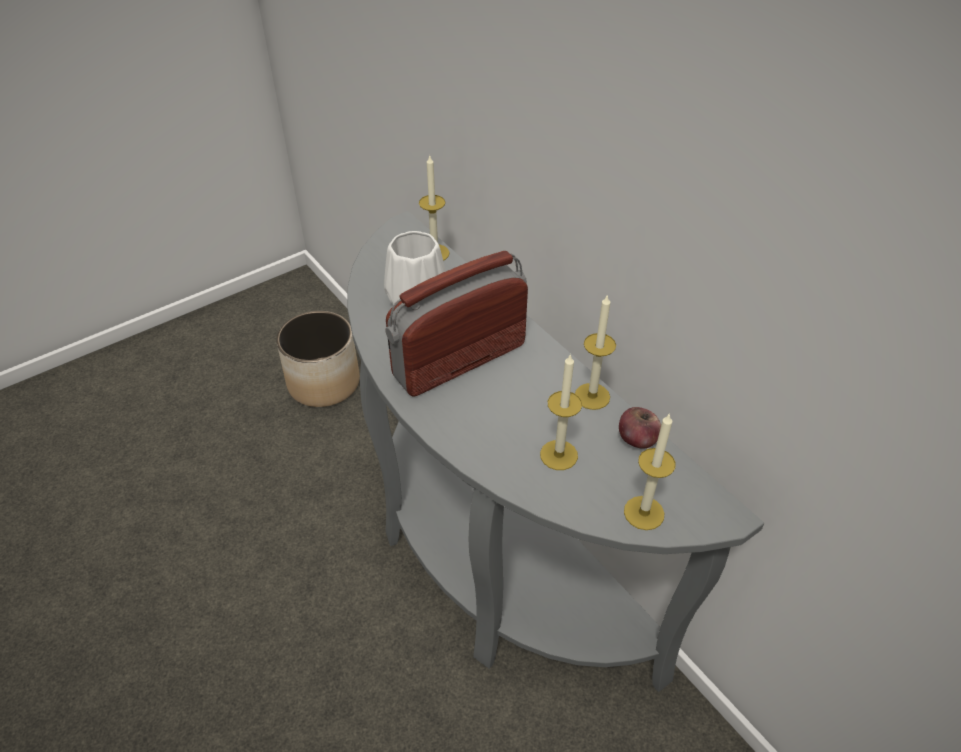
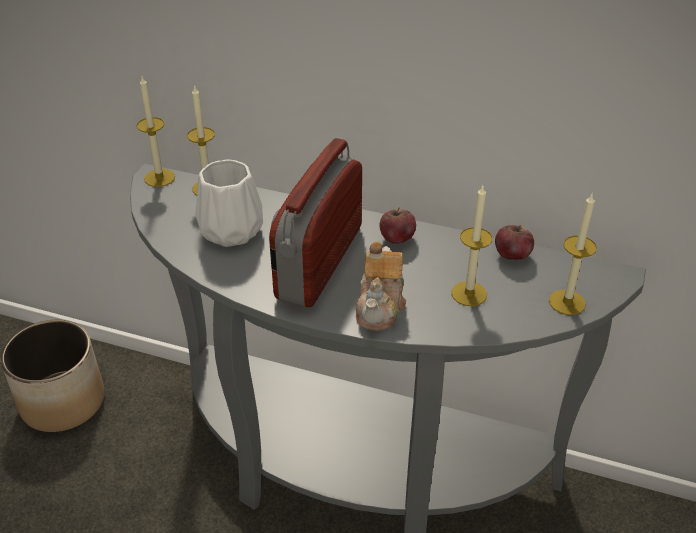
camera: 35 degrees left, 5 degrees down
candle [575,294,616,410] -> candle moved to [137,76,175,187]
none -> teapot [356,241,406,331]
none -> apple [380,208,416,244]

